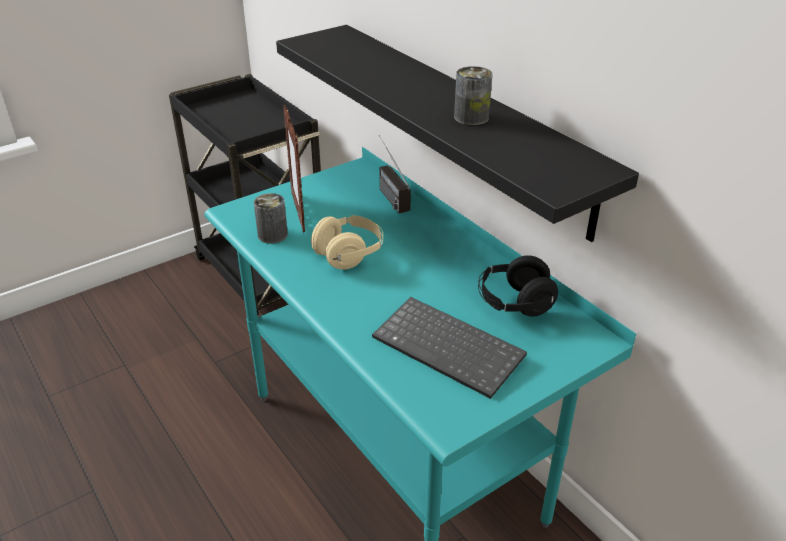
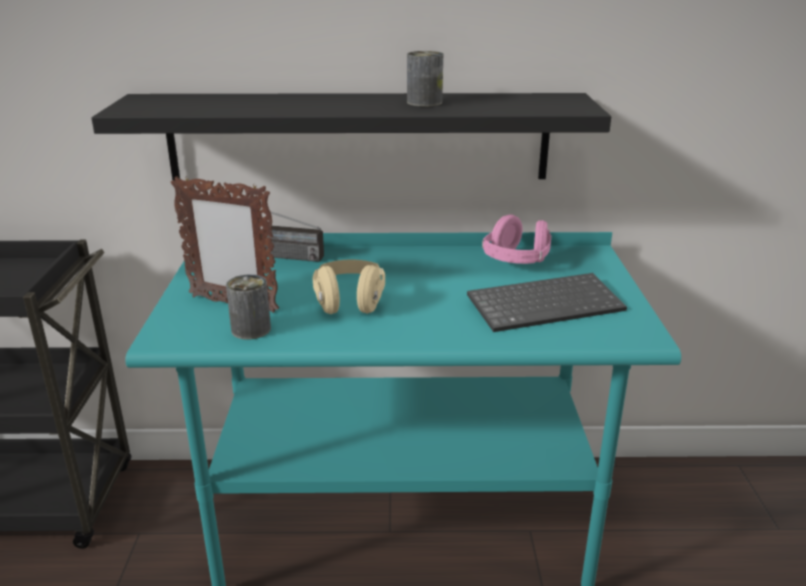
camera: 55 degrees left, 10 degrees down
black headphones [478,255,558,317] -> pink headphones [482,215,551,264]

